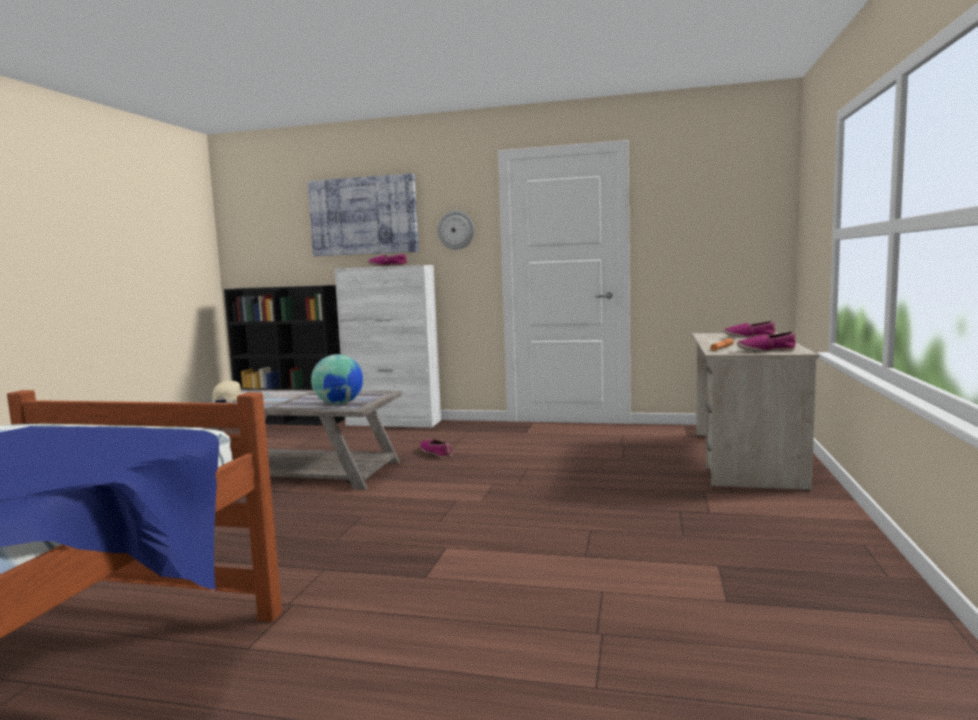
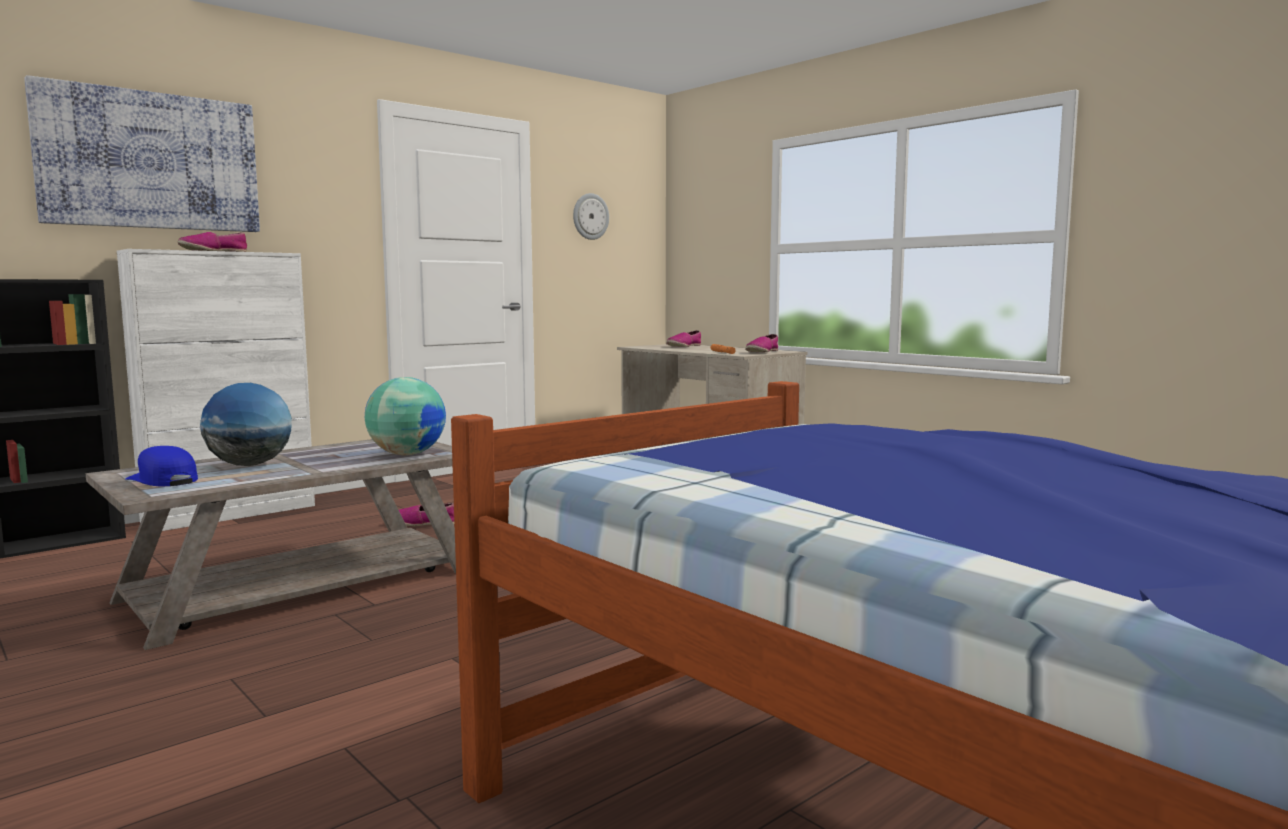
camera: 55 degrees left, 0 degrees up
beige cap [212,381,244,403] -> blue cap [125,446,198,486]
wall clock [438,211,474,250] -> wall clock moved to [573,193,609,240]
none -> globe [200,383,292,466]

